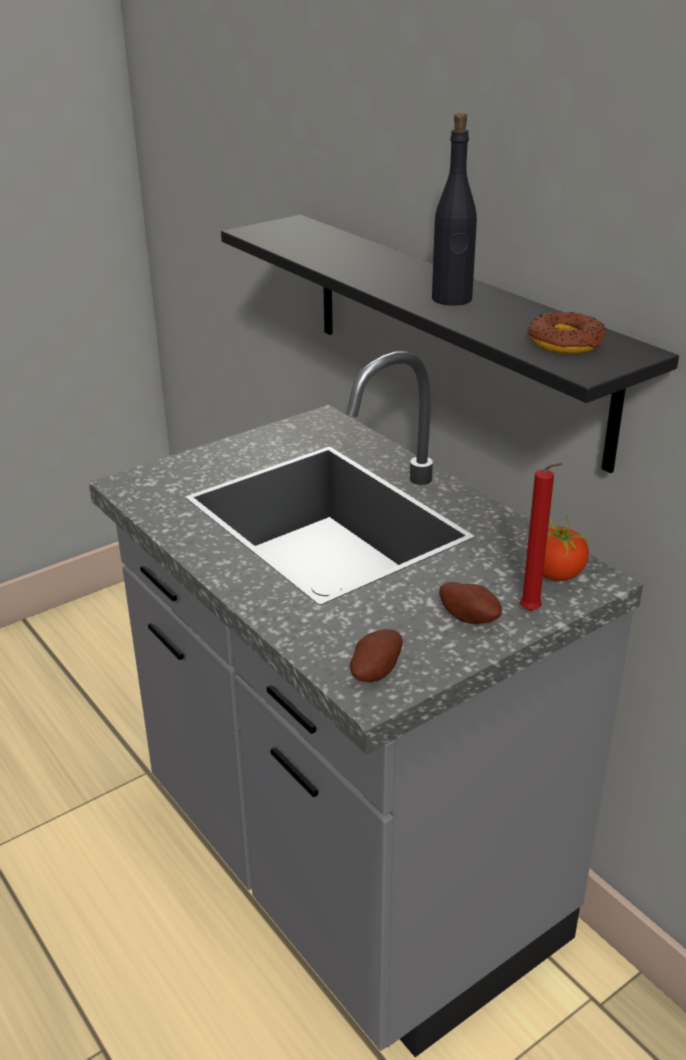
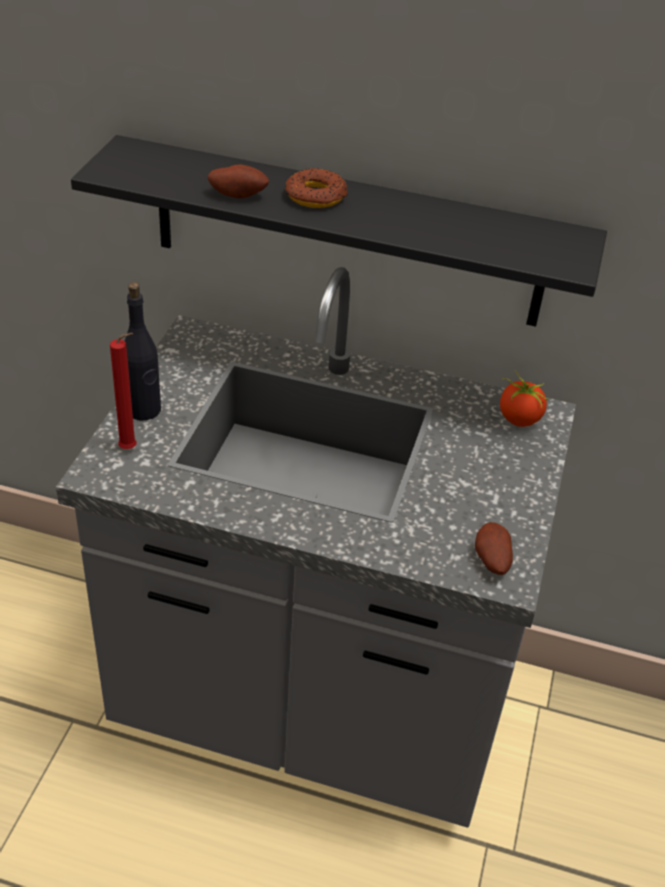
camera: 40 degrees left, 10 degrees up
black bottle [432,113,477,306] -> black bottle moved to [125,282,161,421]
potato [439,582,502,624] -> potato moved to [208,165,269,198]
red candle [520,463,563,611] -> red candle moved to [110,333,137,449]
donut [527,312,606,354] -> donut moved to [285,168,348,208]

